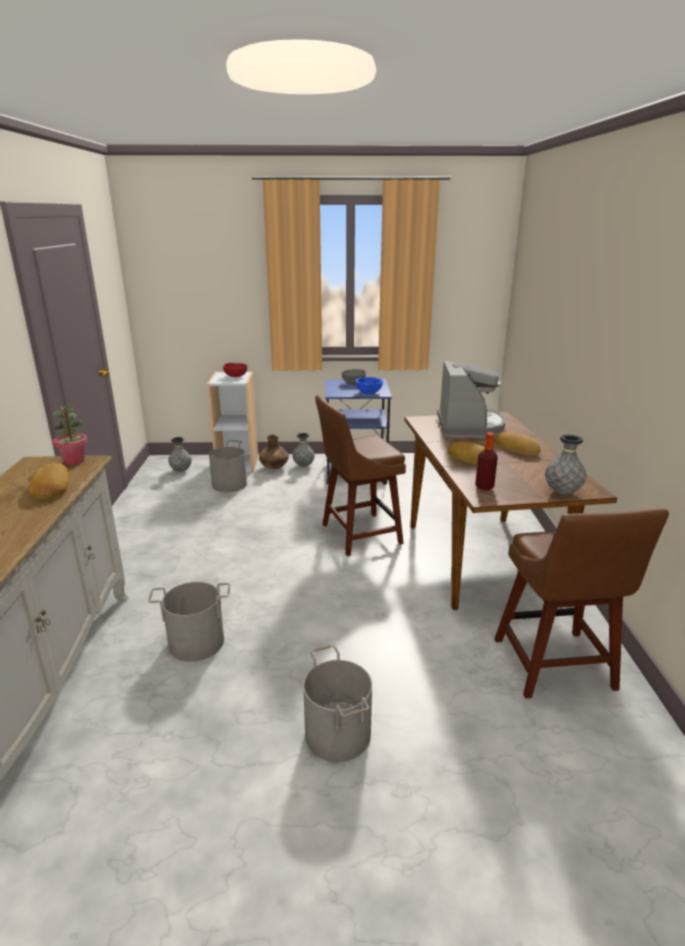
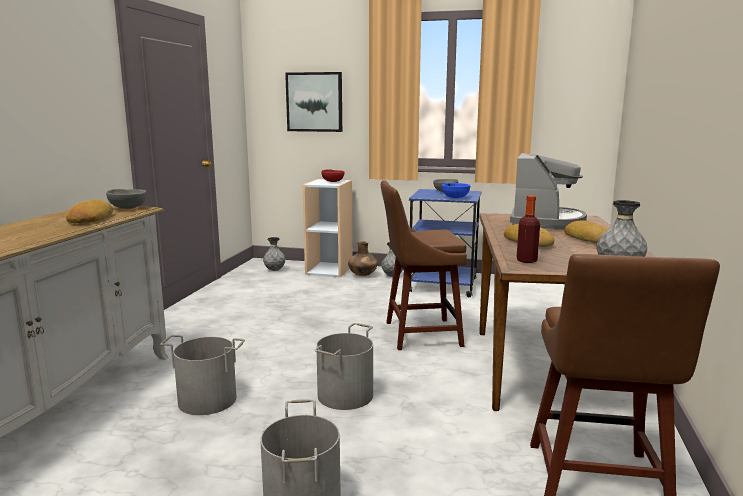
camera: 15 degrees right, 10 degrees down
potted plant [53,406,87,465] -> grey bowl [106,189,147,209]
grey bucket [209,440,247,492] -> grey bucket moved to [314,323,373,410]
none -> picture [285,72,342,132]

